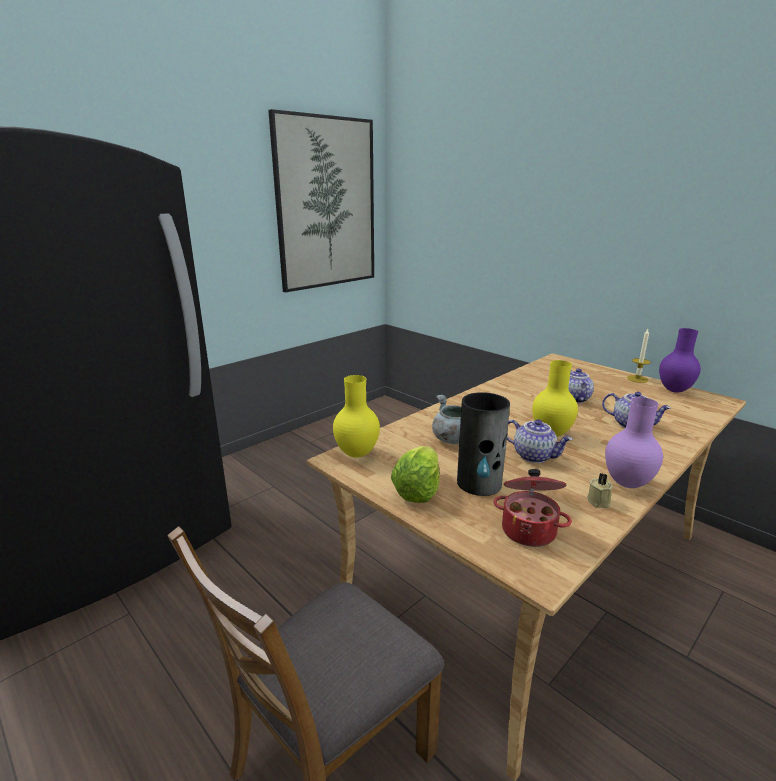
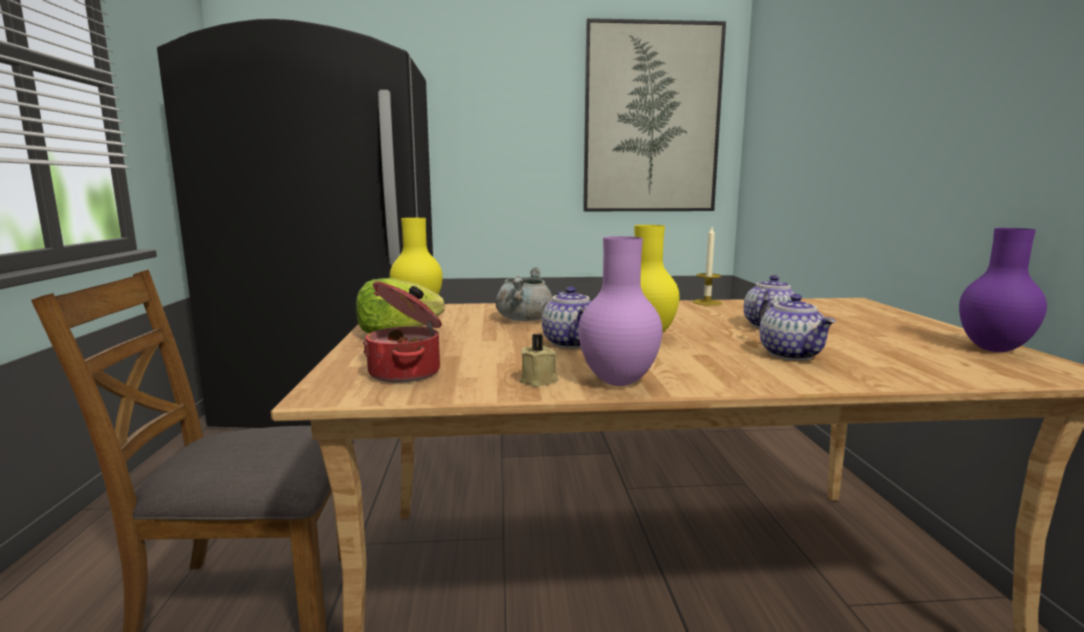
camera: 40 degrees right, 10 degrees down
vase [457,392,510,496] -> none
candle [627,329,650,383] -> candle moved to [693,227,722,306]

